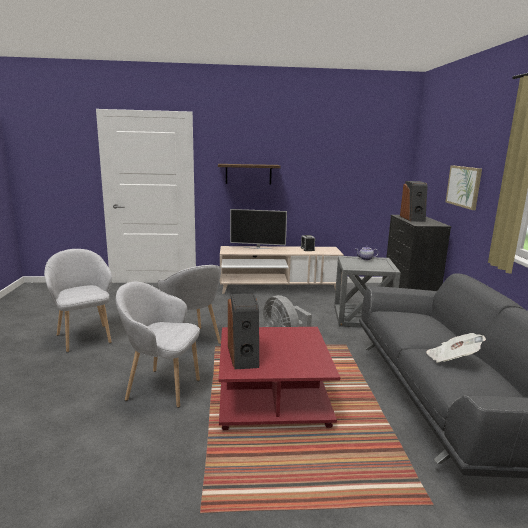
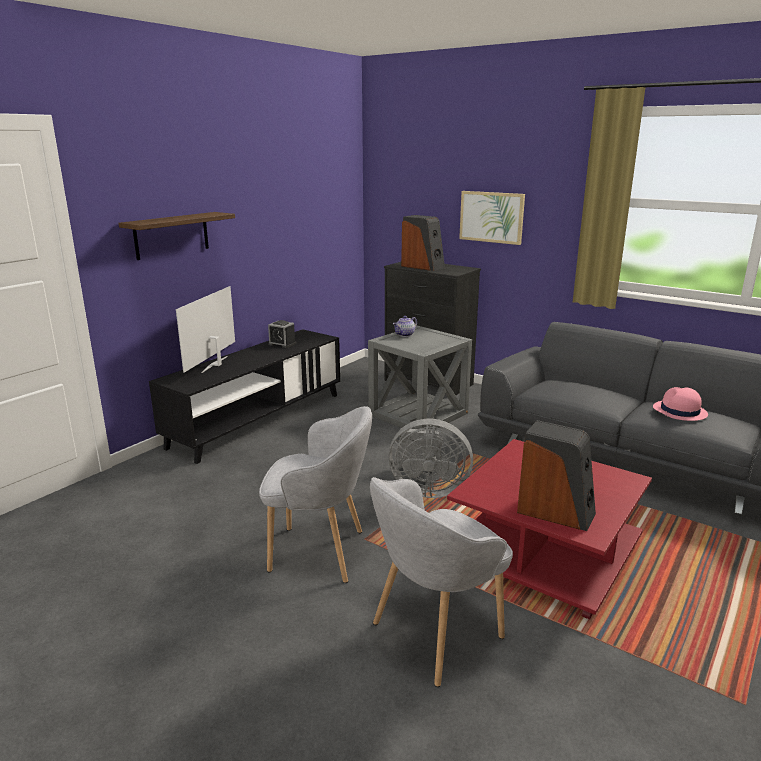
camera: 50 degrees left, 5 degrees up
grey armchair [44,249,112,352] -> none
beige tv stand [220,246,344,294] -> black tv stand [149,329,340,464]
television [230,209,287,249] -> television turned 150 degrees clockwise [176,286,235,373]
newspaper [426,333,486,363] -> pink hat [653,387,708,421]

